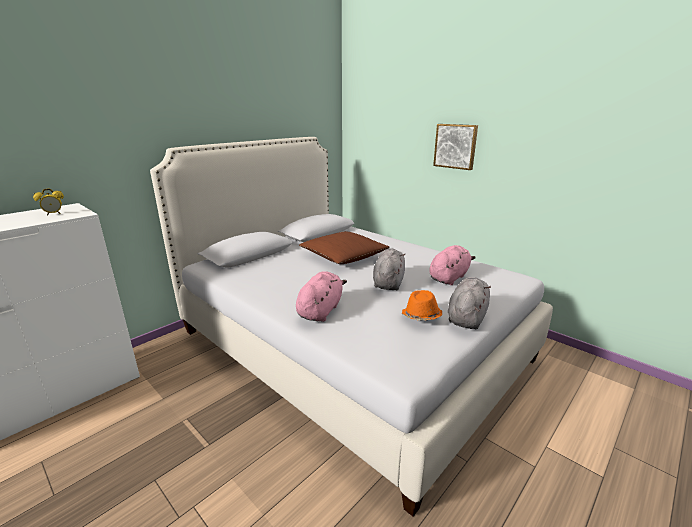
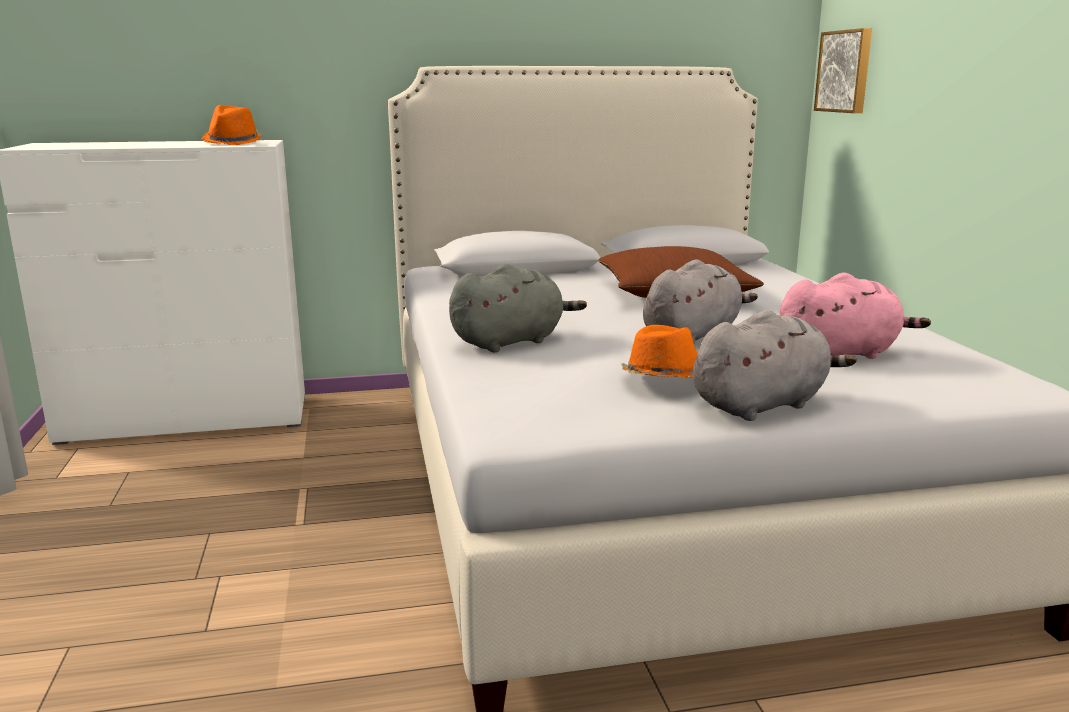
camera: 35 degrees right, 5 degrees down
alarm clock [33,188,64,216] -> orange hat [201,105,263,145]
pink plush toy [296,271,347,322] -> grey plush toy [449,264,587,352]
picture [433,124,478,170] -> picture moved to [814,28,872,113]

